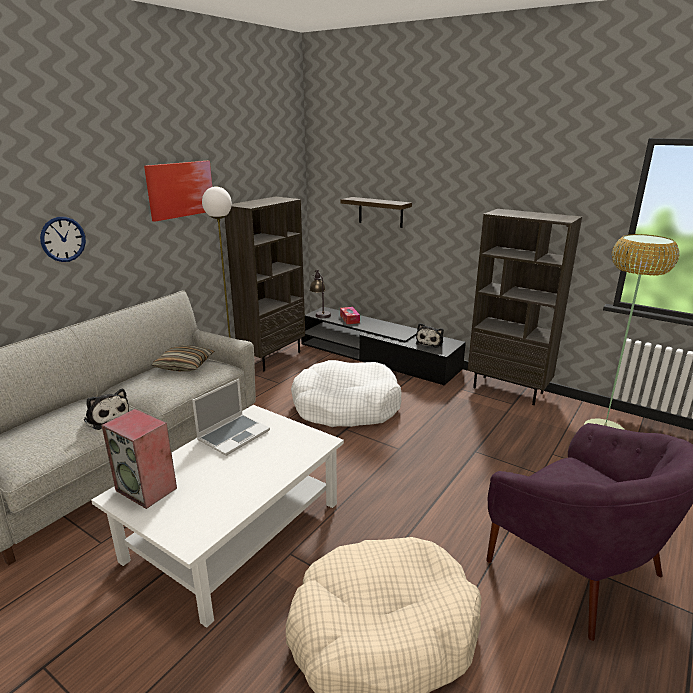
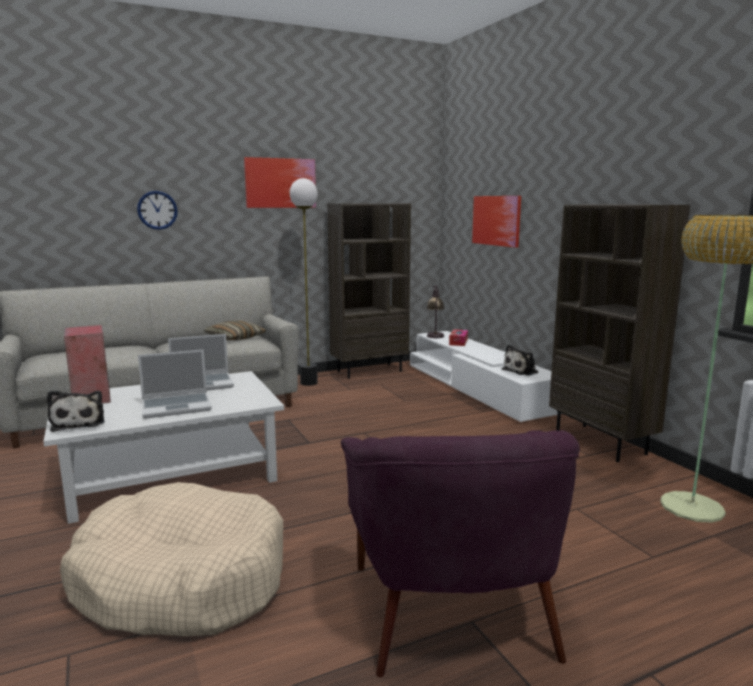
camera: 30 degrees right, 10 degrees down
plush toy [84,389,129,430] -> plush toy moved to [47,390,105,432]
white dog bed [291,360,402,427] -> none
black tv stand [301,307,466,385] -> white tv stand [410,331,562,422]
shelf [341,197,412,228] -> picture [472,196,521,248]
none -> laptop [138,349,212,419]

